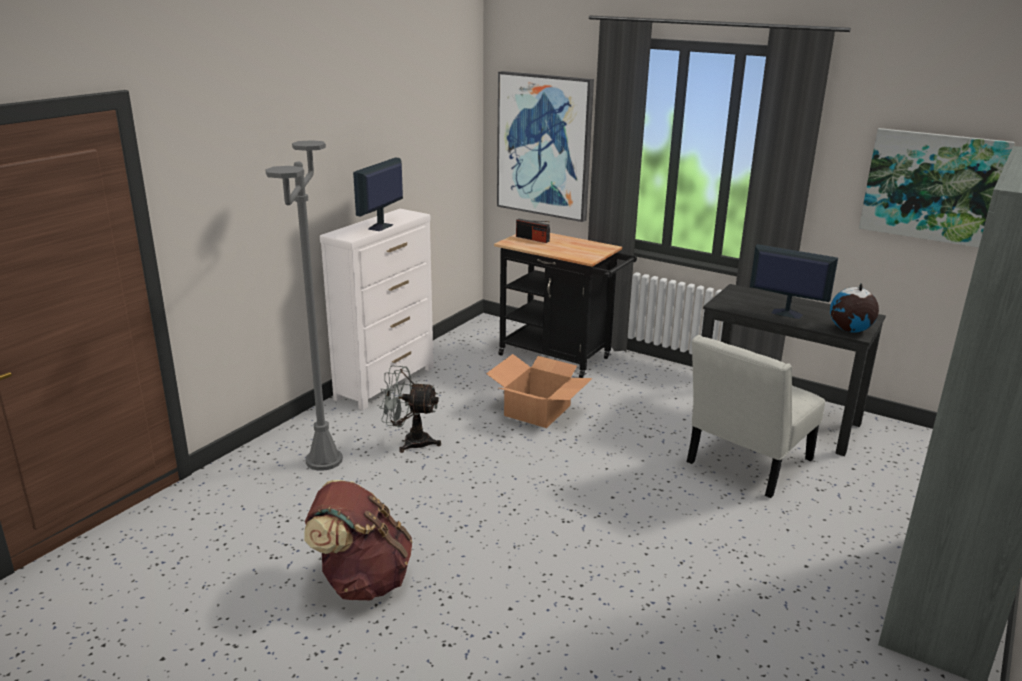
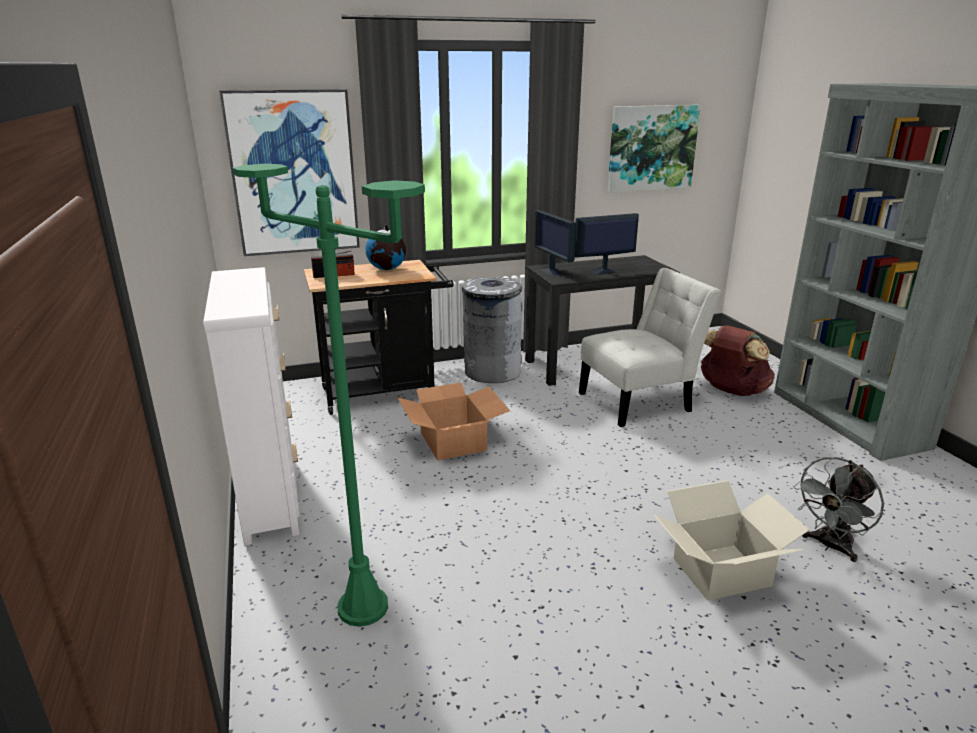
camera: 50 degrees left, 0 degrees up
grey floor lamp [265,140,343,471] -> green floor lamp [232,164,425,627]
brown backpack [304,480,413,600] -> brown backpack moved to [701,325,775,396]
monitor [353,157,403,231] -> monitor moved to [534,210,577,276]
grey fan [379,366,441,453] -> grey fan moved to [793,457,884,562]
white chair [687,335,825,498] -> white chair turned 105 degrees counterclockwise [579,268,721,427]
globe [830,283,879,332] -> globe moved to [365,225,406,270]
none -> grey trash can [462,277,522,383]
none -> cardboard box [654,480,809,601]

